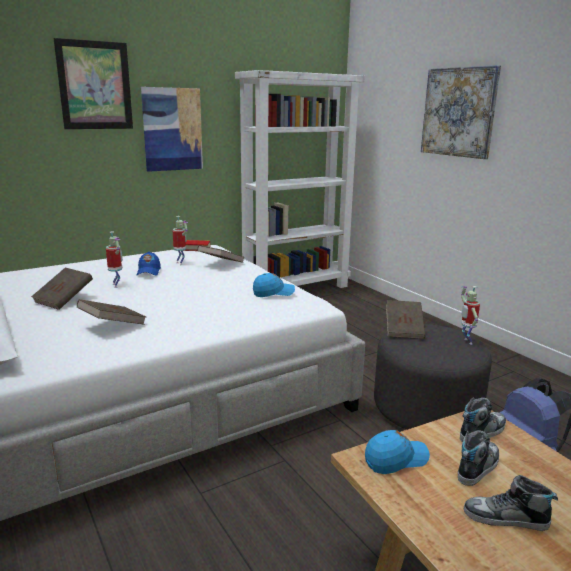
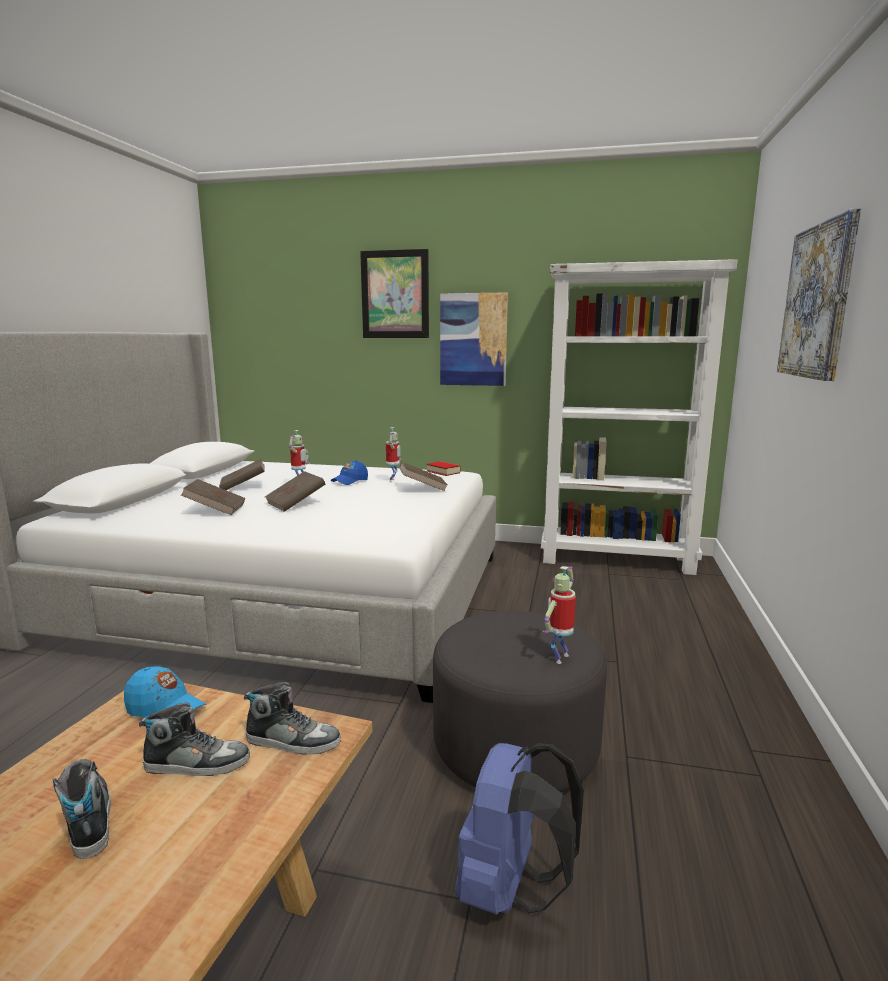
camera: 45 degrees right, 5 degrees down
blue cap [253,273,295,297] -> none
brown book [386,300,425,339] -> brown book moved to [265,471,326,512]

